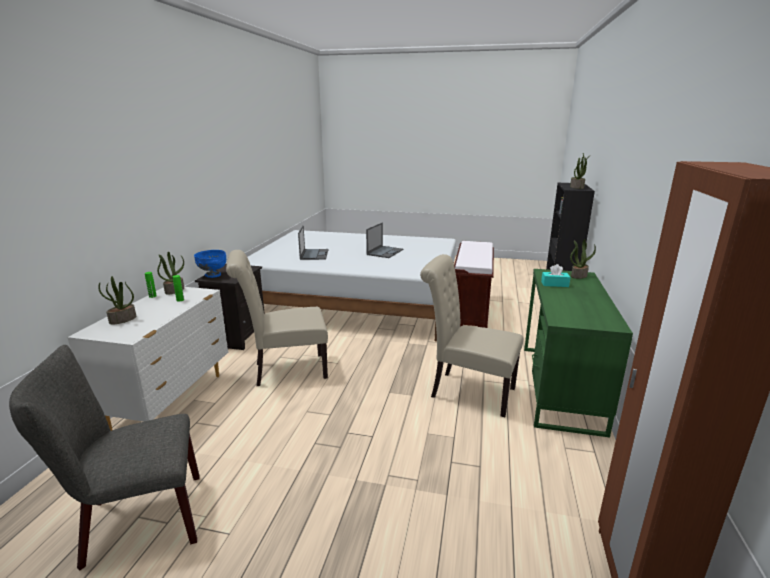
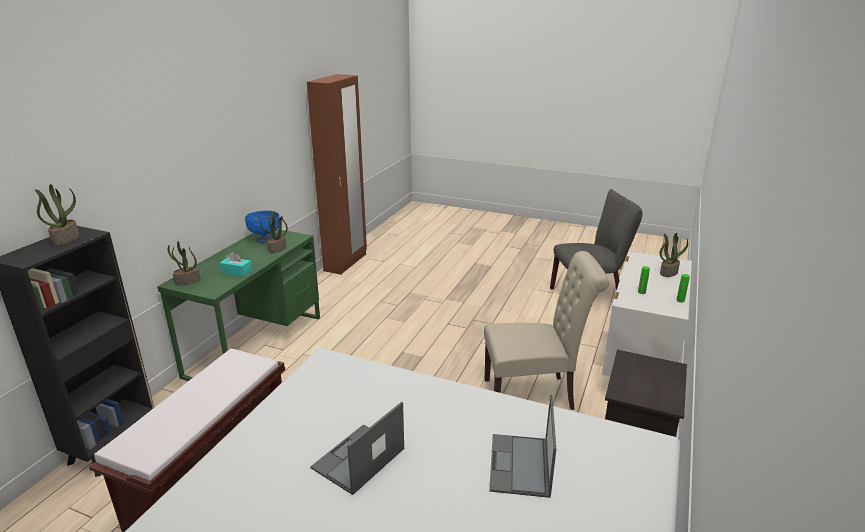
camera: 170 degrees left, 5 degrees up
potted plant [157,252,184,294] -> potted plant moved to [261,212,288,253]
blue bowl [194,250,226,278] -> blue bowl moved to [245,210,280,243]
beige chair [420,254,523,417] -> none

